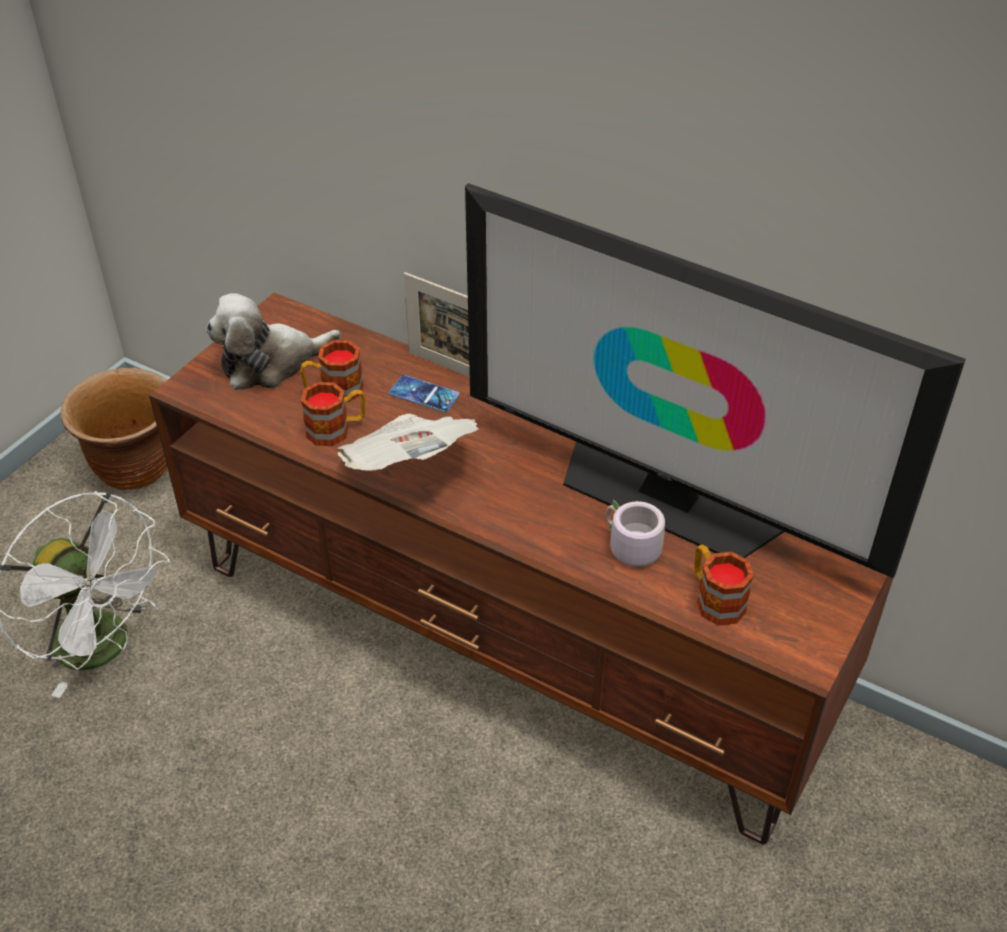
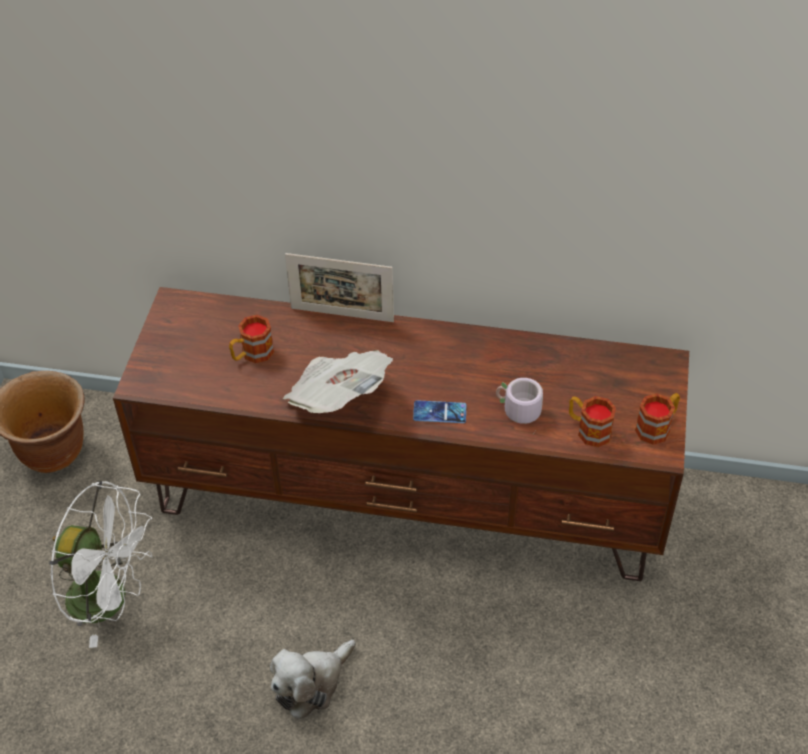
camera: 20 degrees left, 5 degrees up
plush toy [206,293,341,390] -> plush toy moved to [270,640,356,720]
mug [301,382,365,446] -> mug moved to [635,393,680,444]
phone [389,375,460,412] -> phone moved to [413,400,466,423]
television [465,183,966,578] -> none

